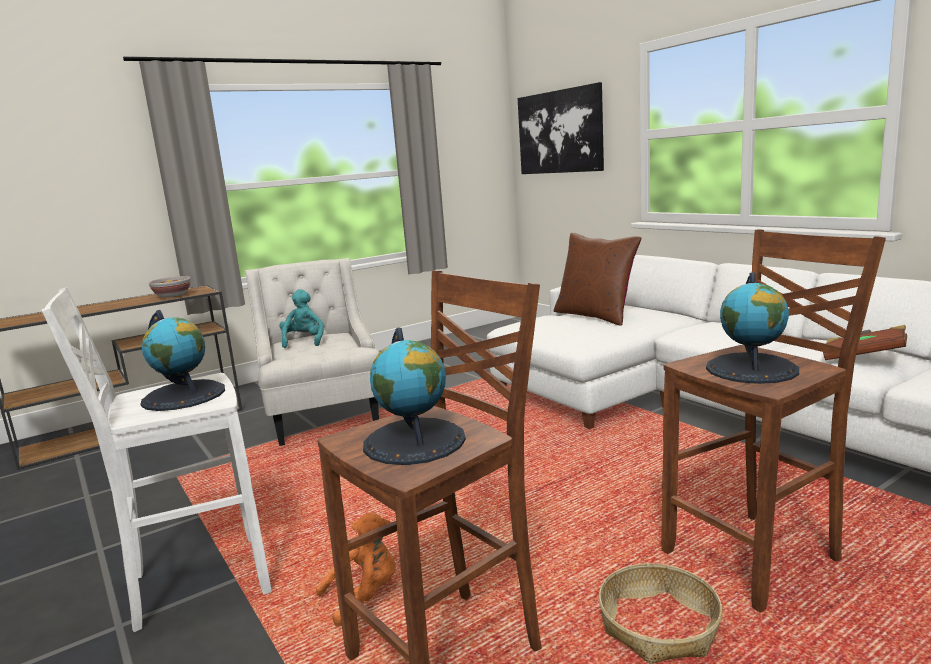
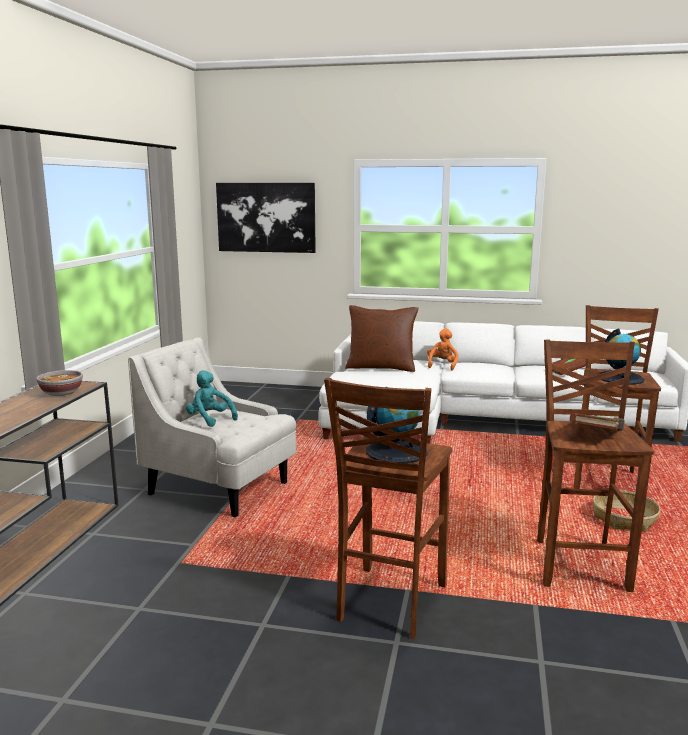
camera: 45 degrees left, 0 degrees up
white stool [42,288,272,632] -> brown stool [324,378,452,639]
orange plush toy [316,512,396,627] -> orange plush toy moved to [427,328,458,371]
globe [363,328,466,465] -> brown book [570,413,625,431]

